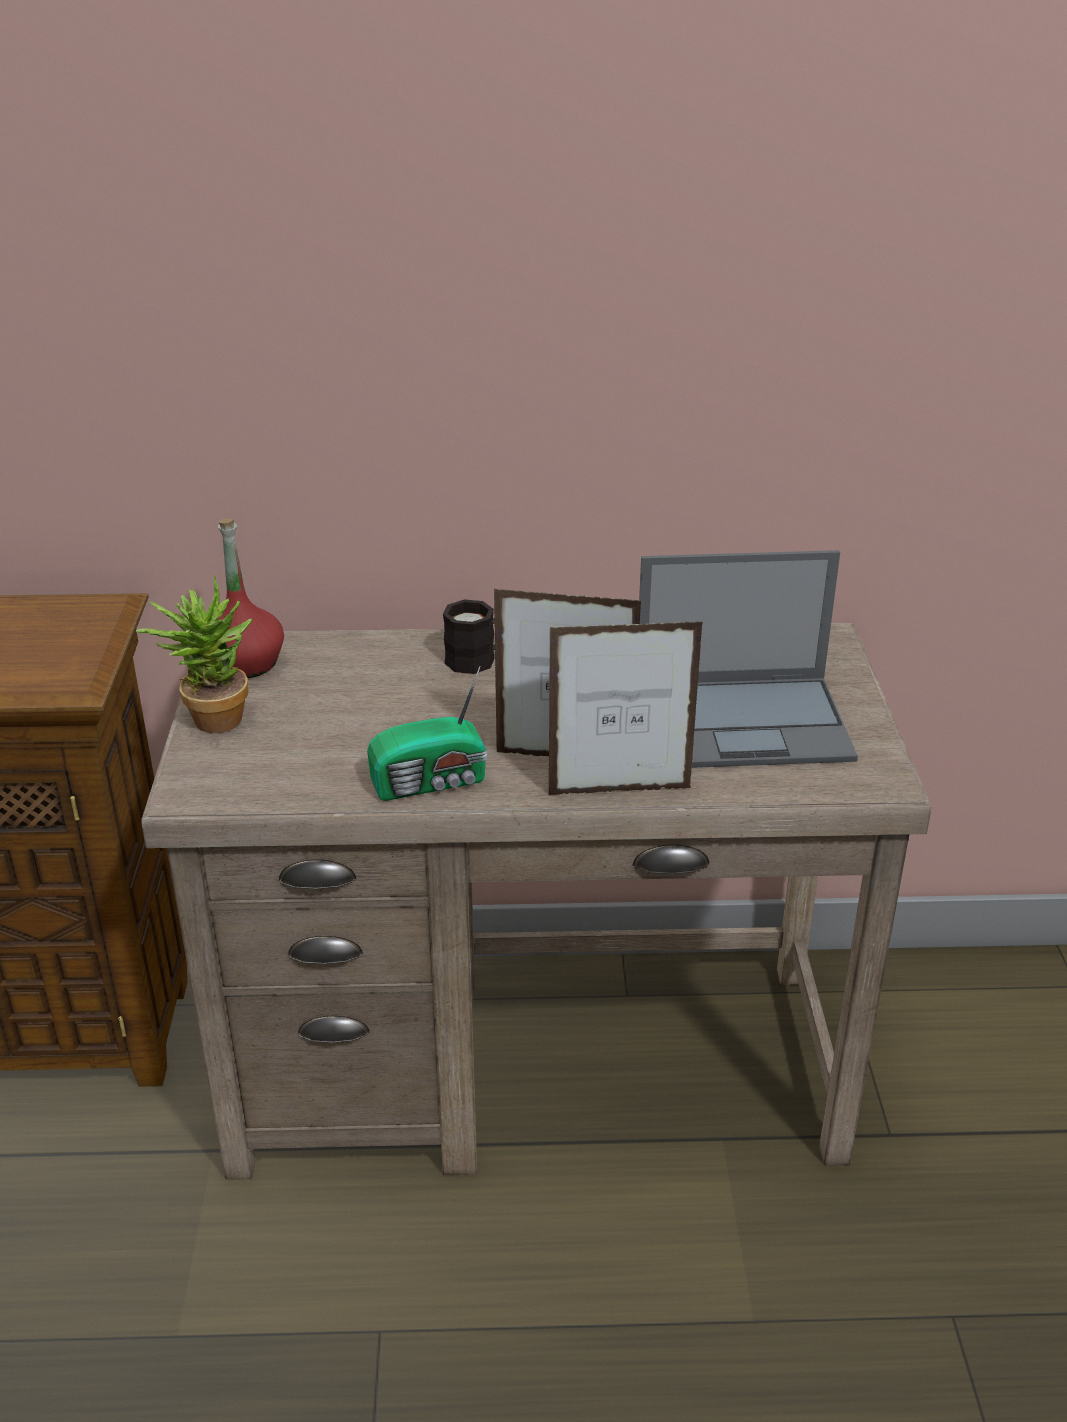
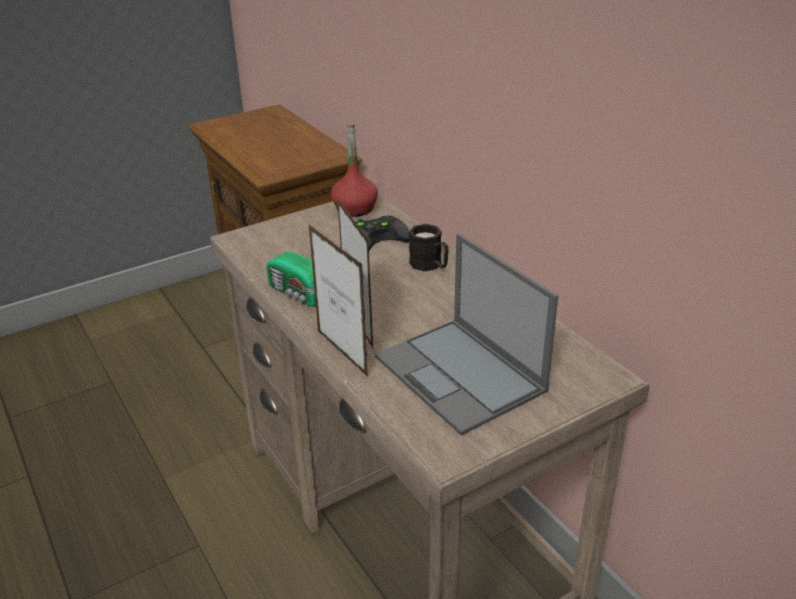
camera: 60 degrees right, 0 degrees up
potted plant [136,574,252,733] -> none
none -> black game controller [356,216,410,250]

